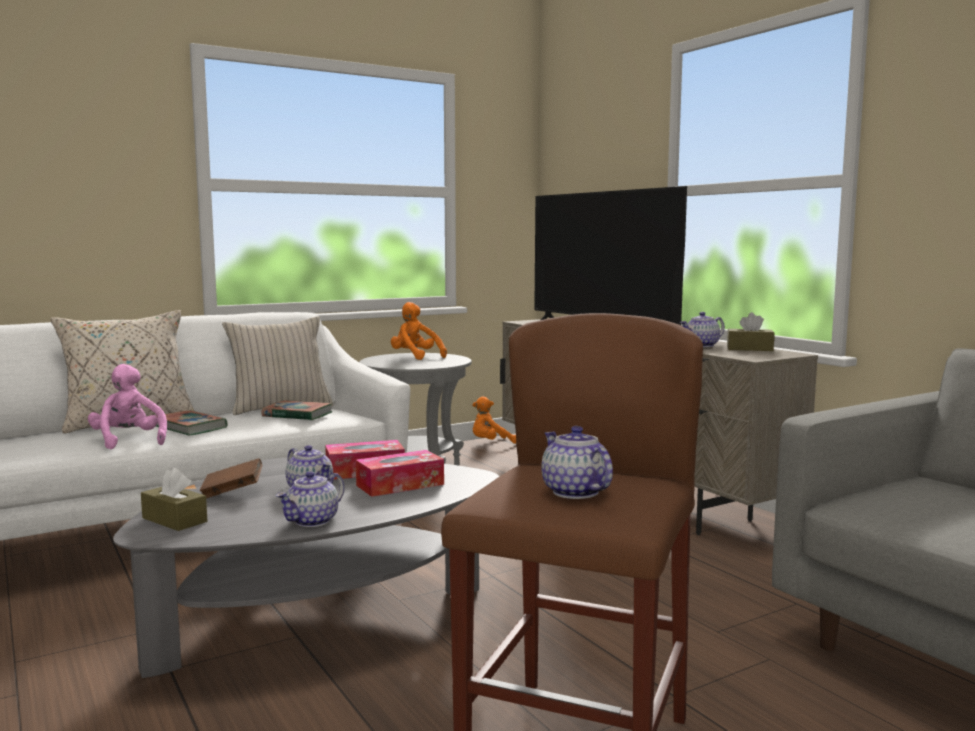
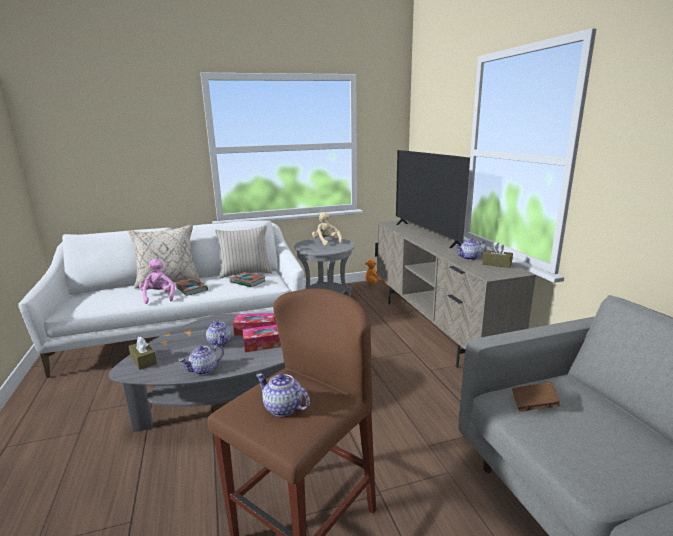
camera: 15 degrees right, 10 degrees up
brown book [200,458,262,498] -> brown book moved to [512,382,561,412]
orange plush toy [391,302,447,360] -> beige plush toy [312,212,342,246]
teapot [541,426,613,499] -> teapot turned 45 degrees counterclockwise [256,374,310,417]

